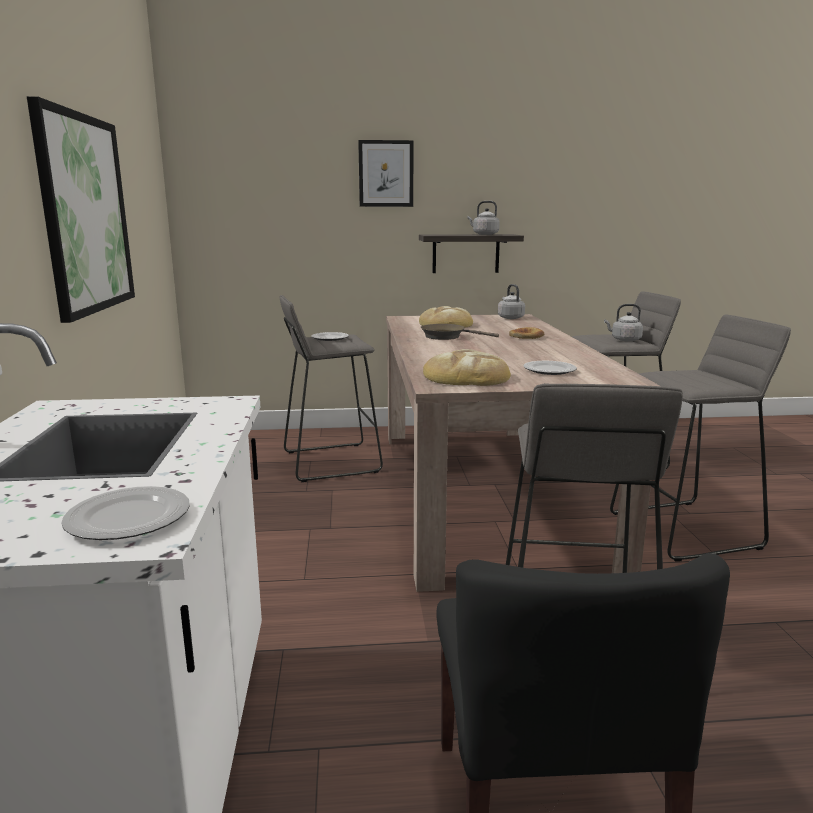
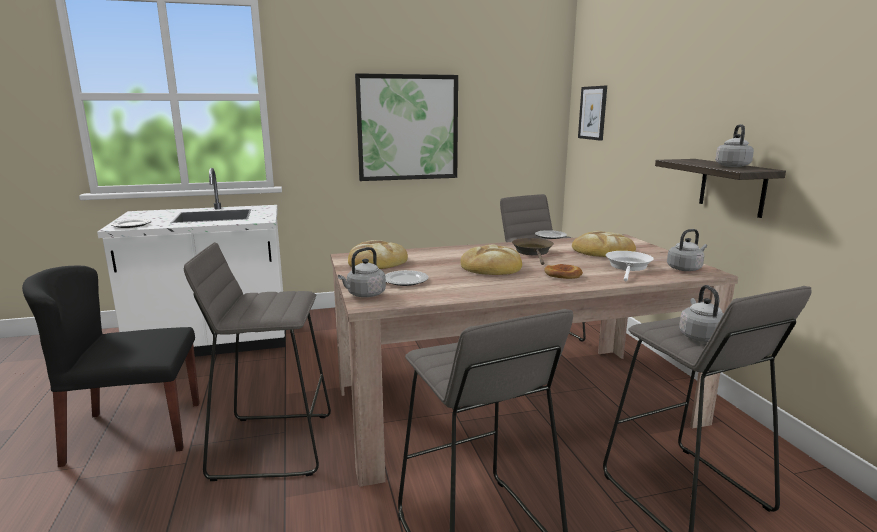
camera: 80 degrees right, 0 degrees up
picture [358,140,413,207] -> picture moved to [578,86,607,141]
none -> grey kettle [338,247,386,297]
none -> bread [461,244,522,275]
none -> white frying pan [606,251,654,282]

